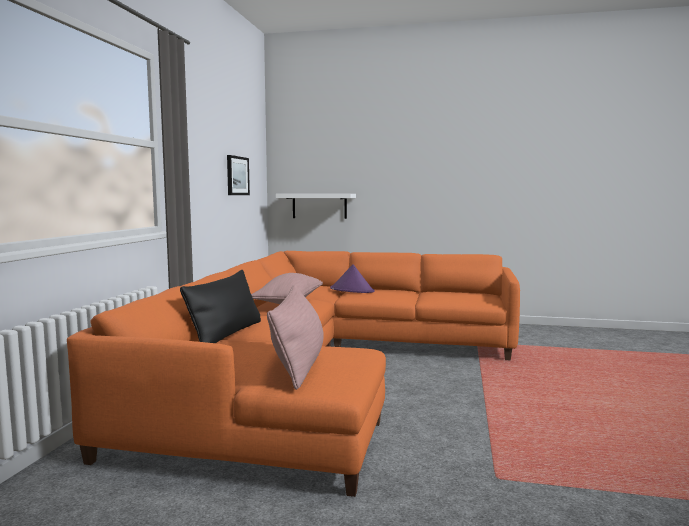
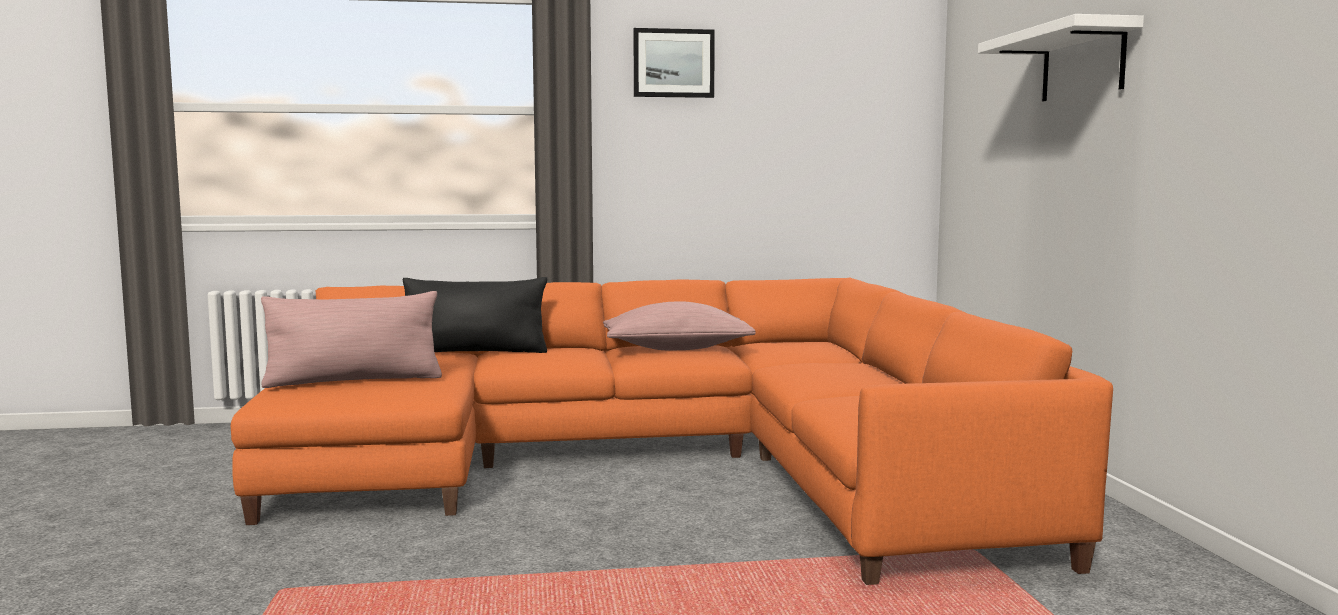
camera: 70 degrees right, 0 degrees up
picture [227,155,250,195] -> picture moved to [633,28,715,98]
white shelf [276,194,356,219] -> white shelf moved to [978,14,1144,101]
purple hat [330,264,374,293] -> none

